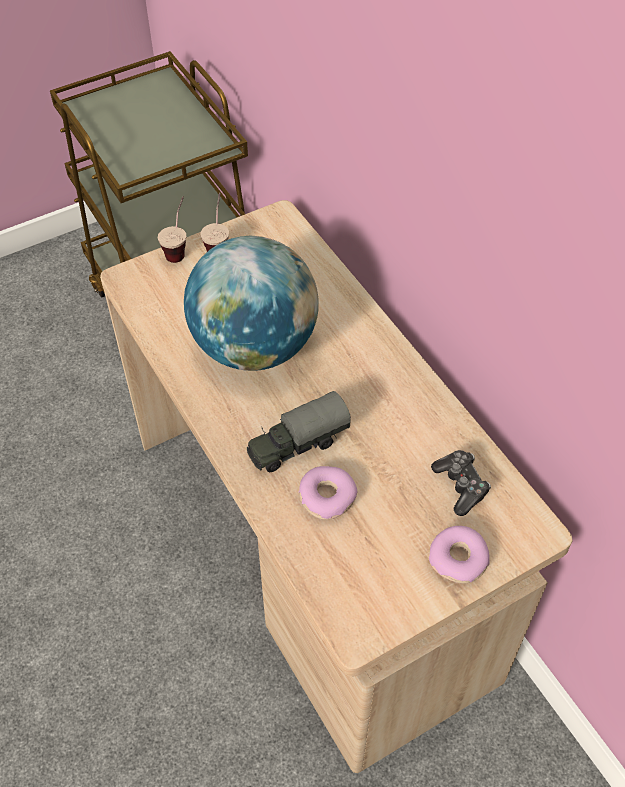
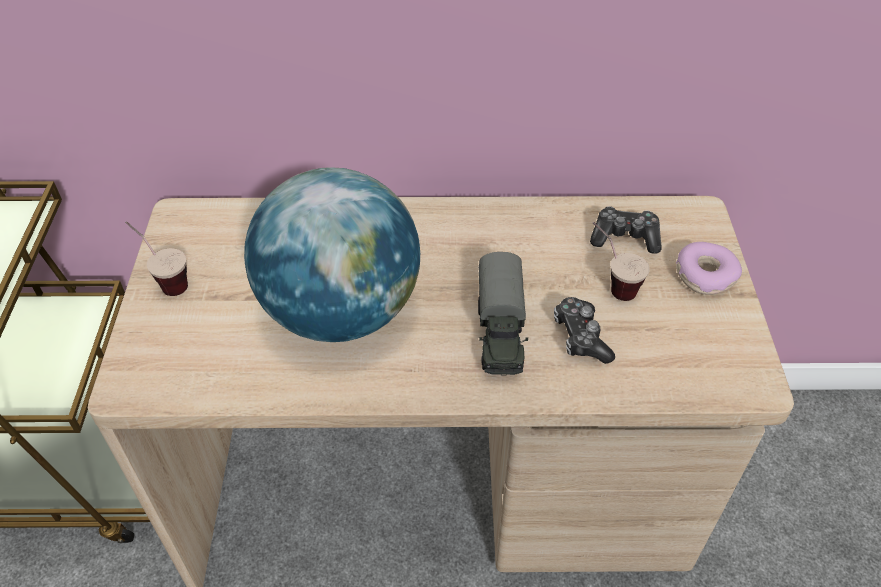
camera: 60 degrees left, 5 degrees down
cup [158,196,186,263] -> cup moved to [593,222,650,301]
donut [298,466,357,520] -> game controller [554,297,615,364]

